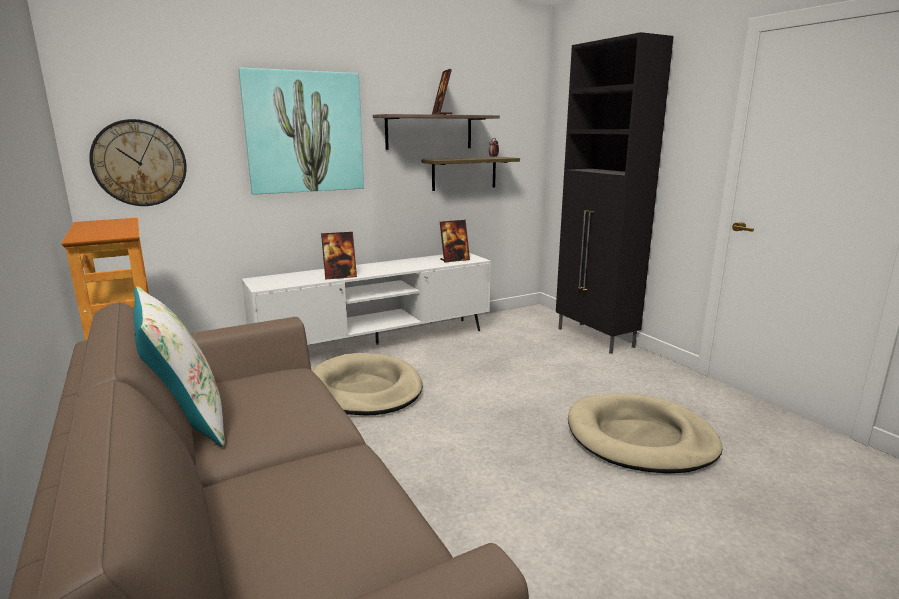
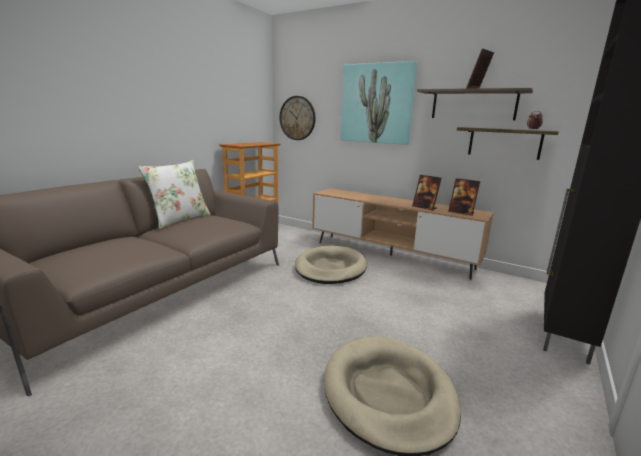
camera: 60 degrees right, 0 degrees up
white tv stand [242,253,491,345] -> brown tv stand [312,188,493,280]
picture frame [321,232,357,280] -> picture frame moved to [412,175,442,211]

